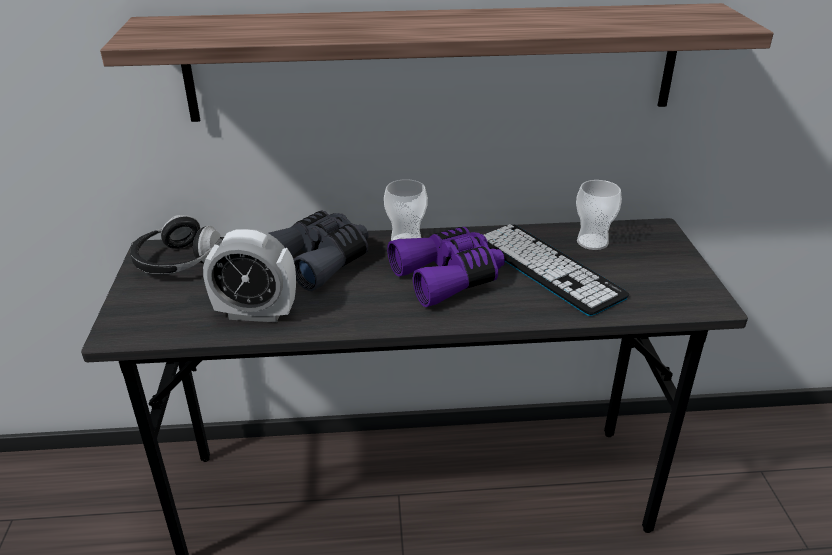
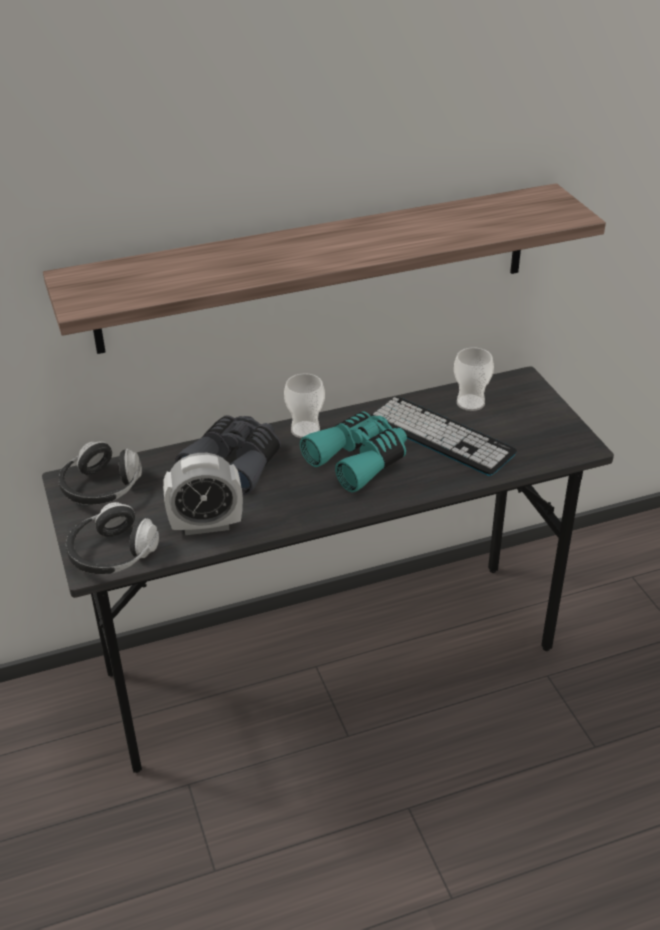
camera: 15 degrees left, 5 degrees up
purple binoculars [387,227,505,307] -> turquoise binoculars [300,411,407,493]
none -> headphones [66,502,159,574]

